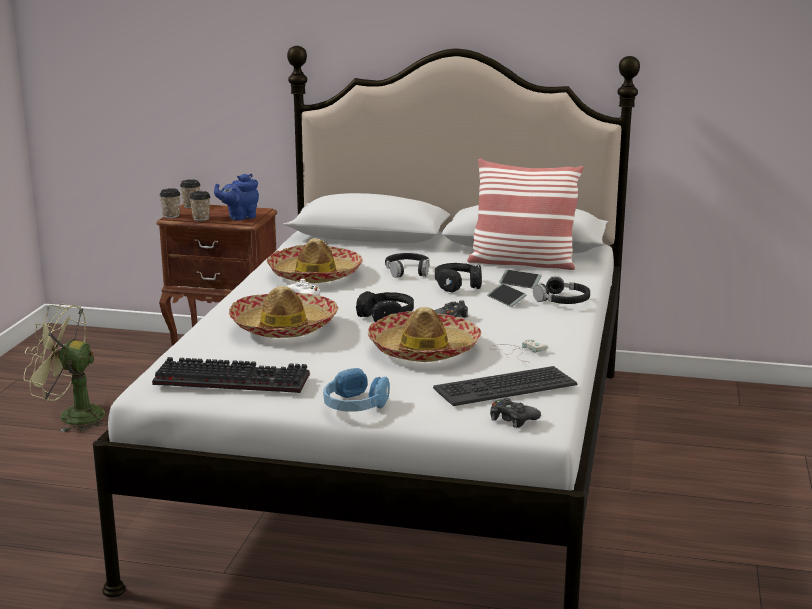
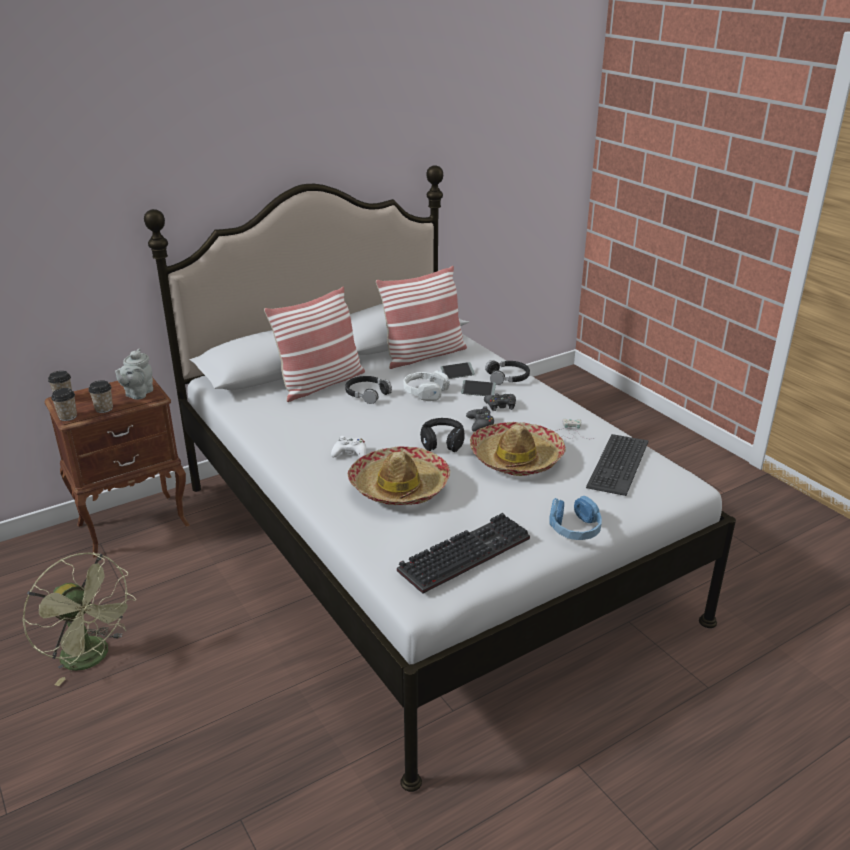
camera: 45 degrees left, 10 degrees up
green fan [24,303,108,433] -> green fan turned 105 degrees counterclockwise [22,552,136,686]
blue teapot [214,174,259,221] -> grey teapot [115,349,153,400]
hat [267,238,363,283] -> none
black headphones [435,263,482,293] -> white headphones [403,370,450,401]
black game controller [490,398,541,428] -> black game controller moved to [484,394,516,411]
none -> pillow [264,287,365,402]

